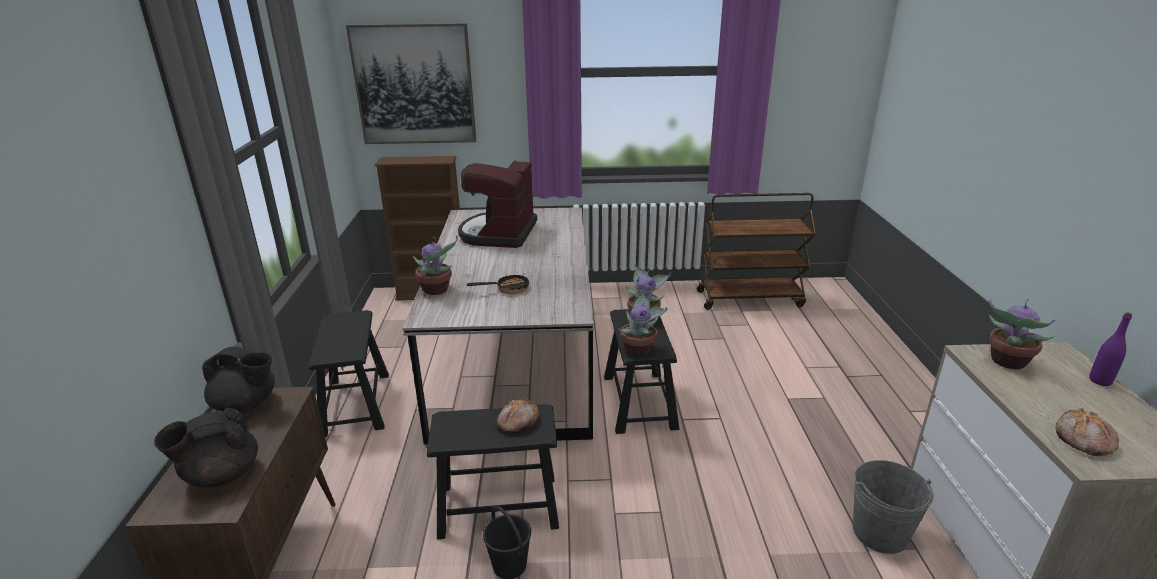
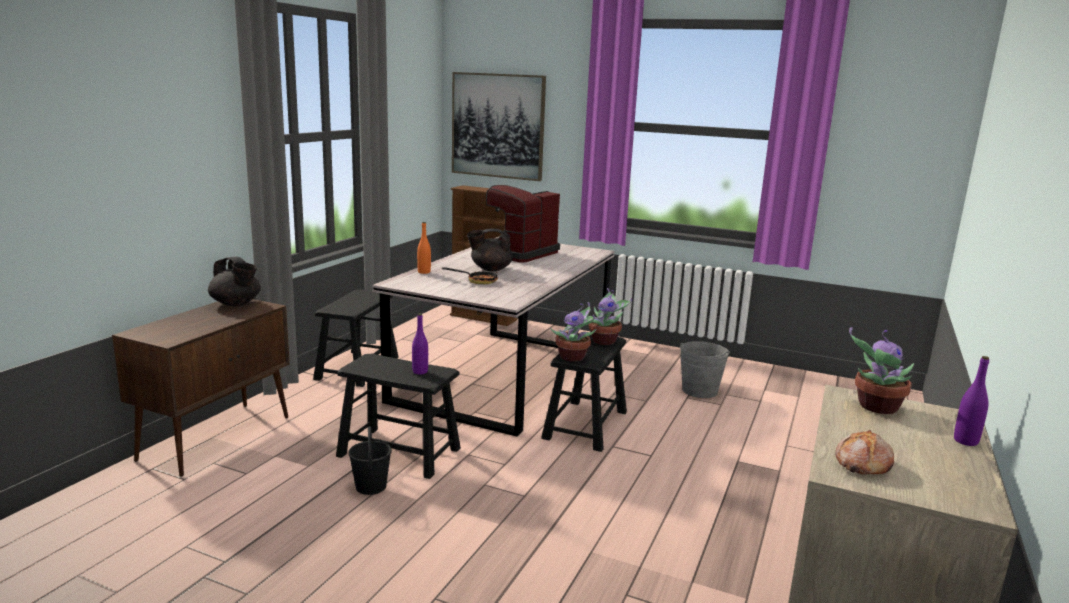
camera: 25 degrees right, 10 degrees down
black teapot [154,408,258,487] -> black teapot moved to [467,228,513,271]
potted plant [413,235,458,295] -> orange bottle [417,222,431,274]
bread [497,399,539,432] -> purple bottle [412,313,428,374]
brown cart [697,193,816,310] -> none
grey bucket [853,460,933,554] -> grey bucket moved to [680,341,730,398]

